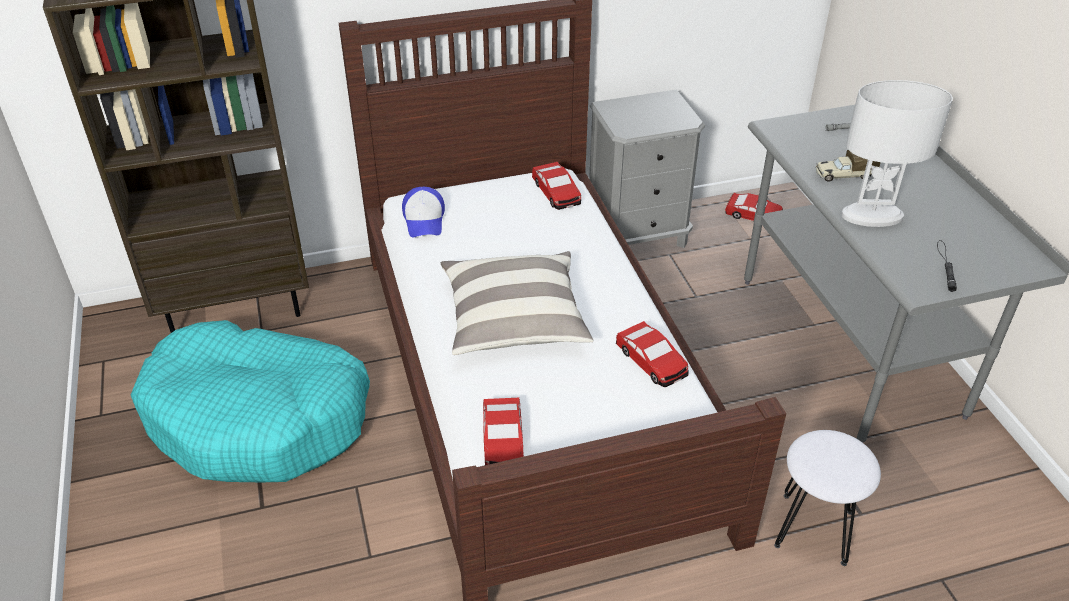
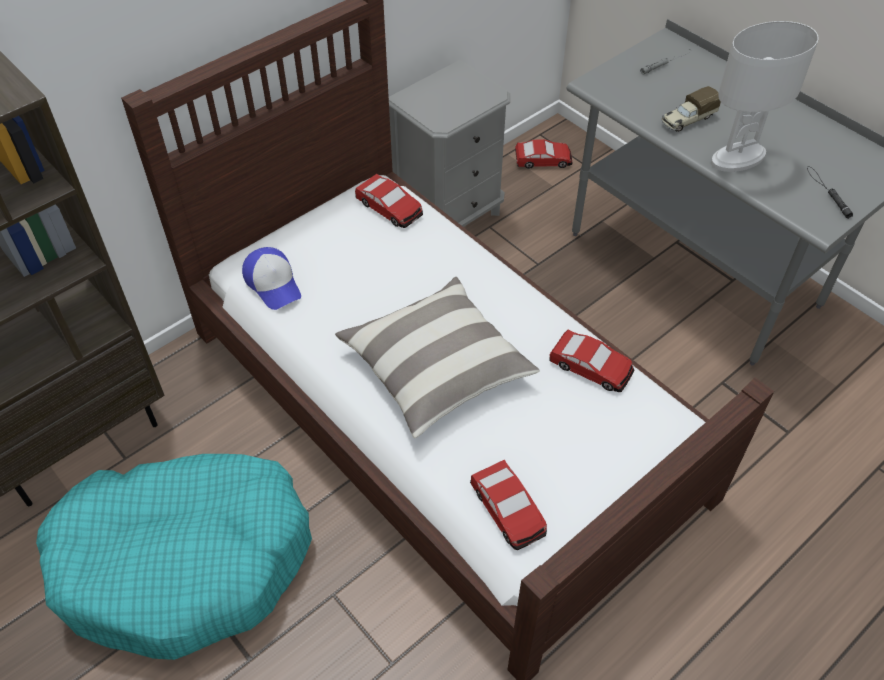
camera: 25 degrees left, 10 degrees up
white stool [774,430,881,566] -> none

